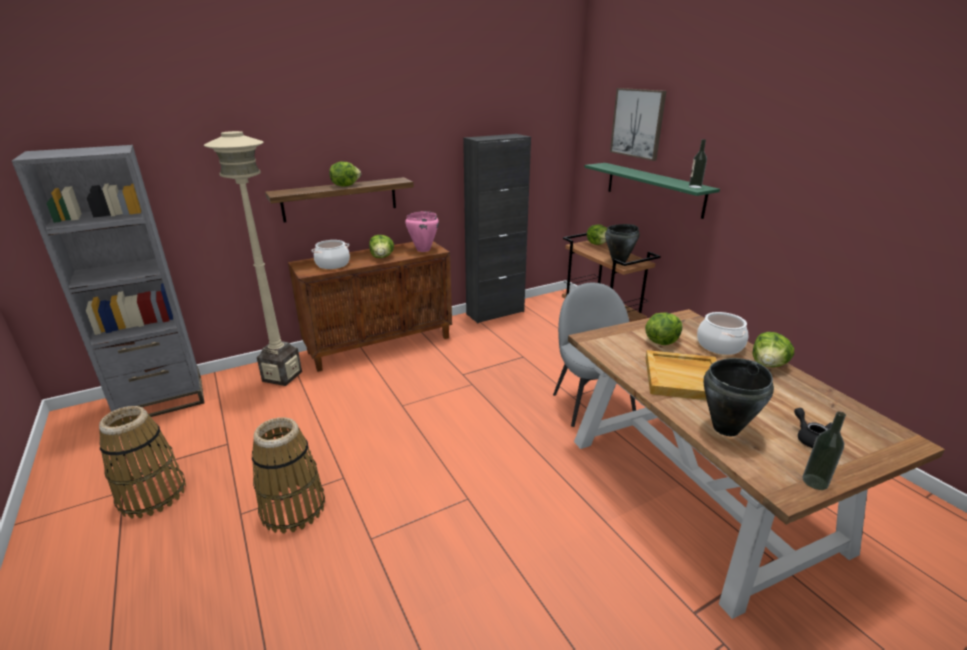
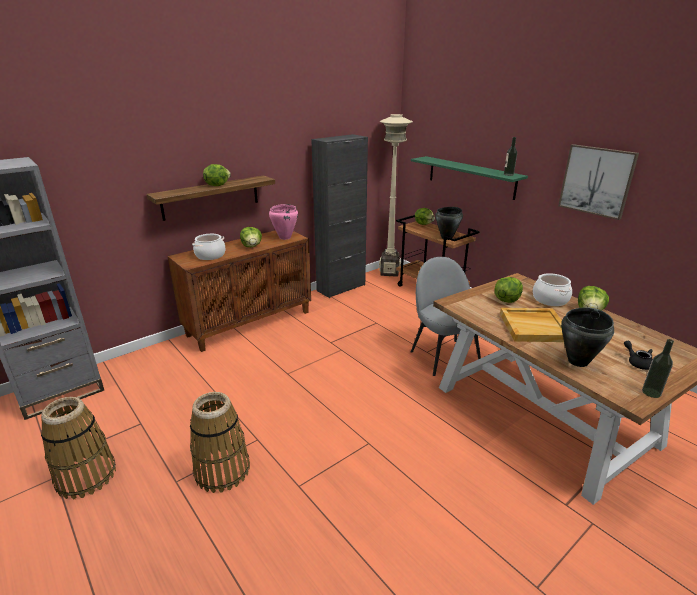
camera: 10 degrees left, 0 degrees up
beige floor lamp [204,131,302,386] -> beige floor lamp moved to [379,114,413,277]
picture [610,88,666,161] -> picture moved to [558,144,639,220]

